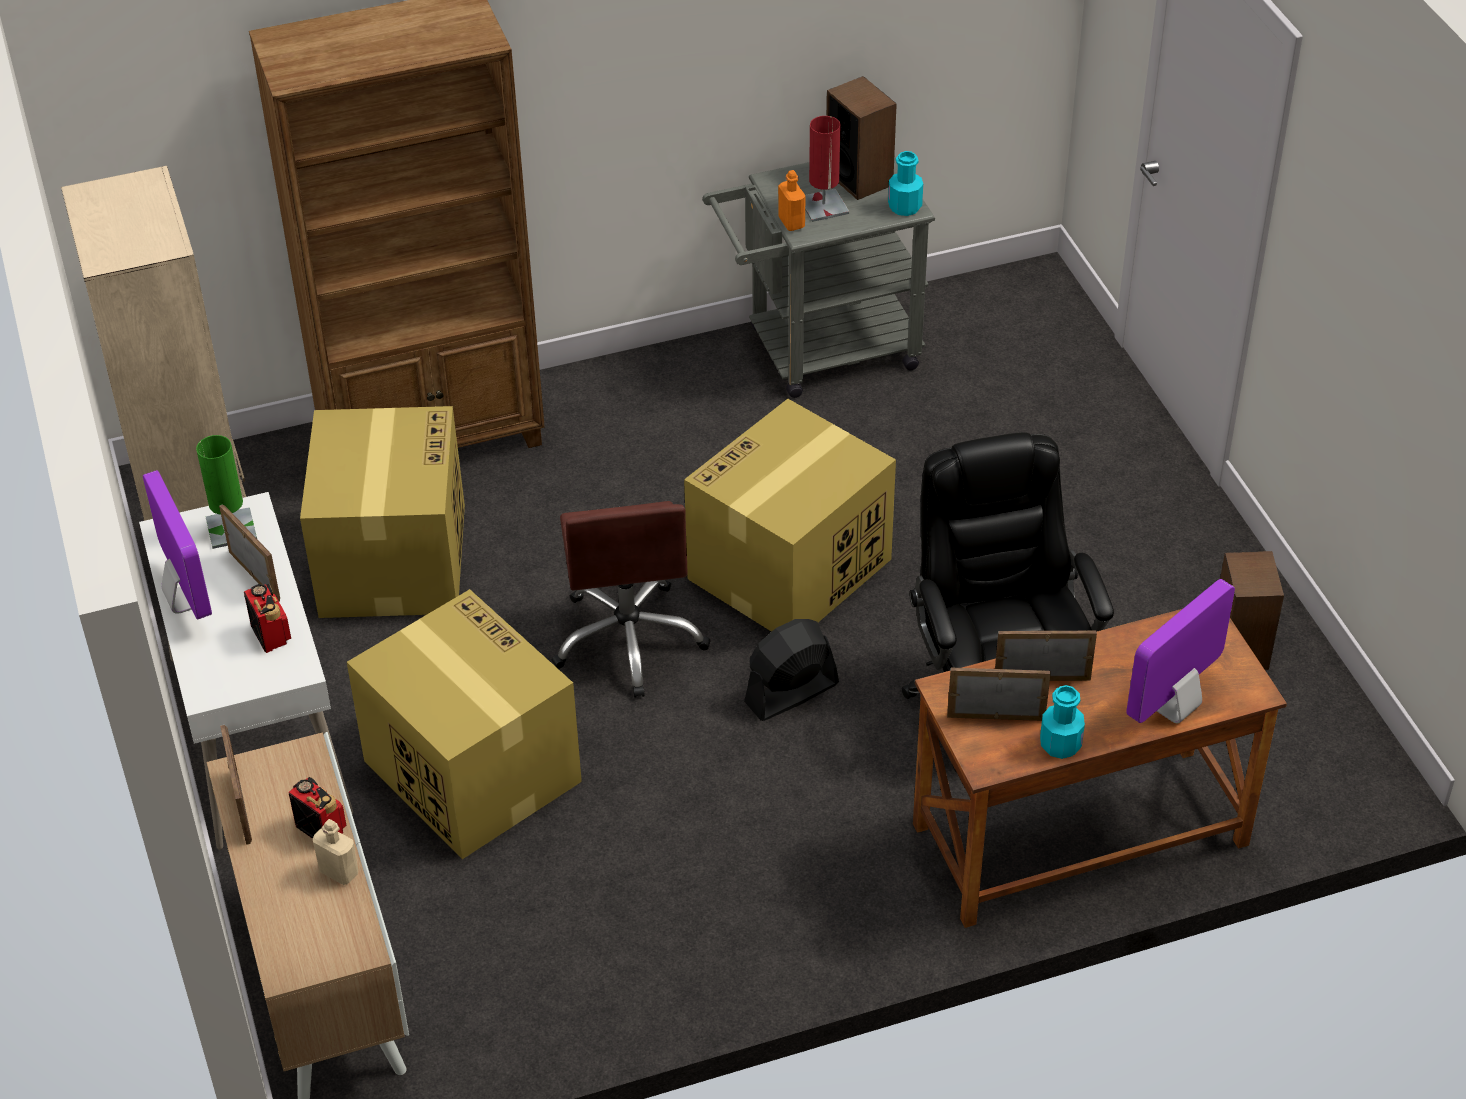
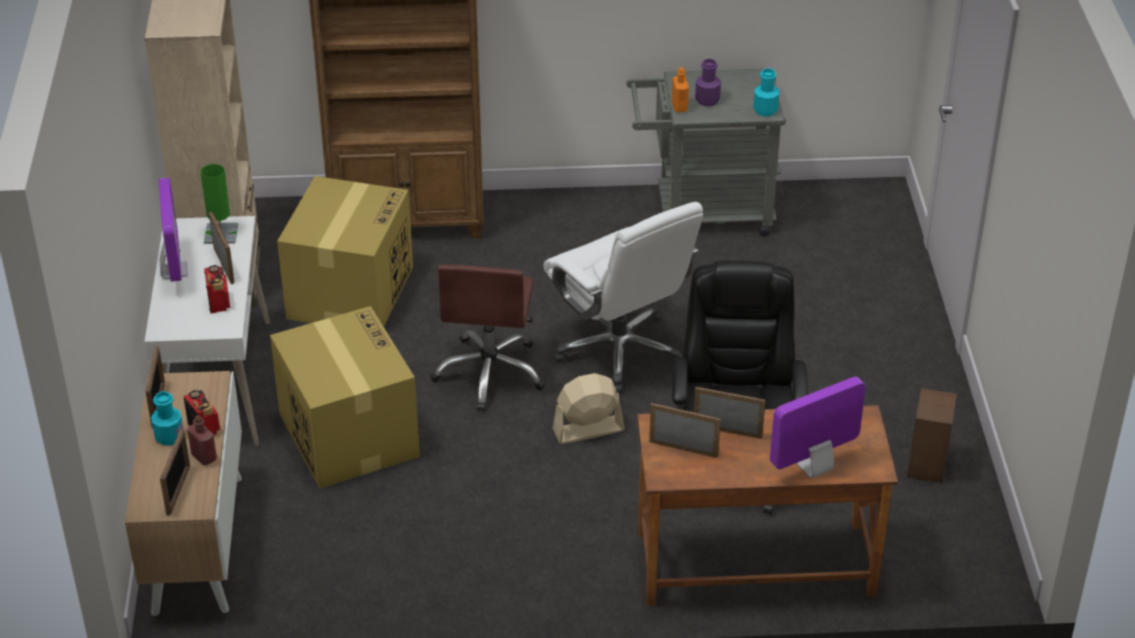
camera: 15 degrees right, 5 degrees down
beige bottle [313,819,358,885] -> red bottle [187,415,217,465]
cardboard box [684,399,896,632] -> white office chair [544,202,703,393]
black fan [744,619,839,721] -> beige fan [553,373,625,444]
red table lamp [805,116,849,222] -> purple bottle [695,59,721,106]
speaker [827,76,897,200] -> none
turquoise bottle [1040,685,1085,759] -> turquoise bottle moved to [151,391,183,445]
none -> picture frame [160,429,190,516]

